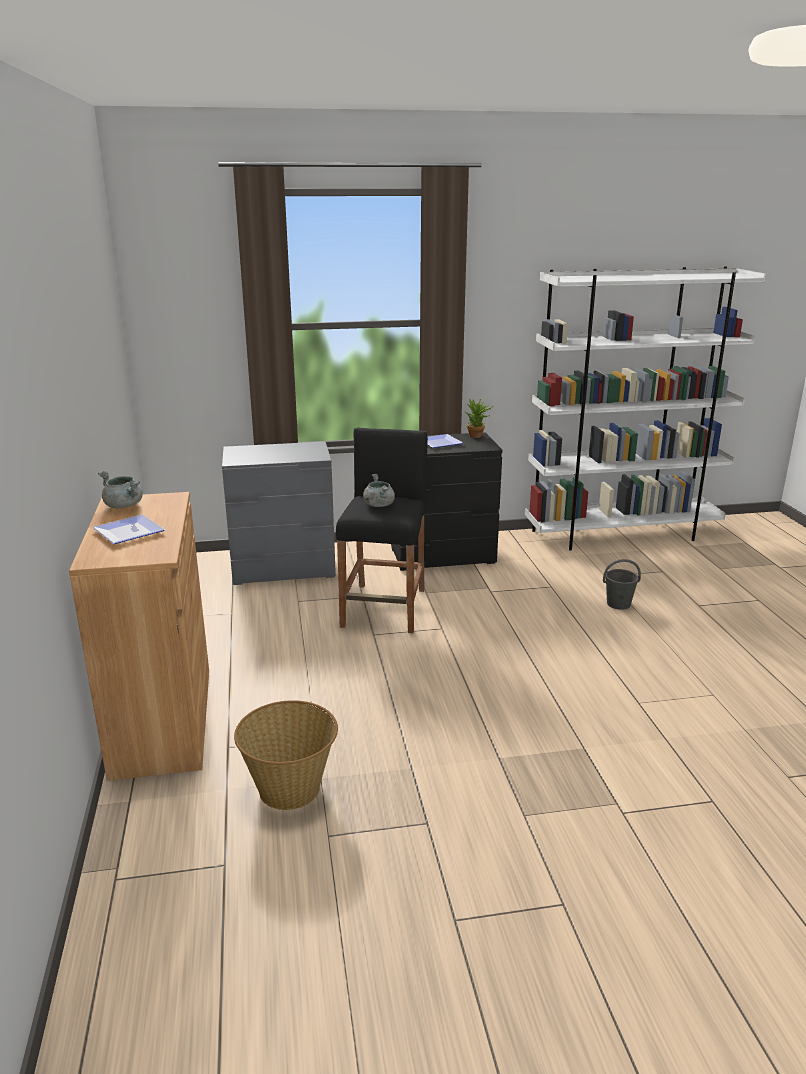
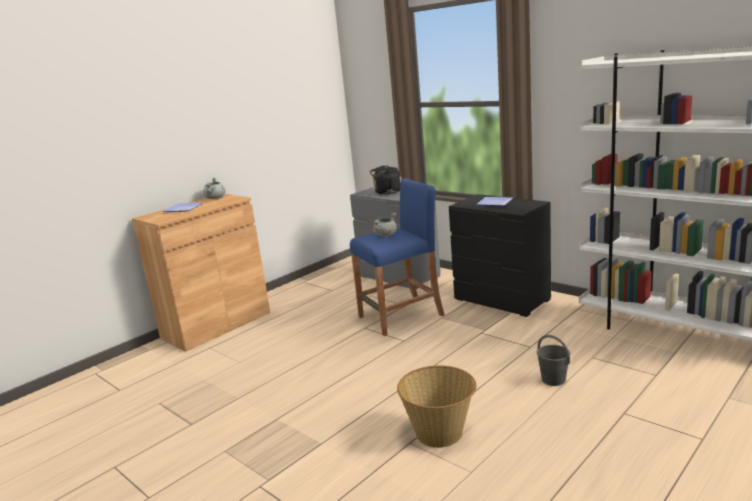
camera: 55 degrees right, 5 degrees down
basket [234,700,338,810] -> basket moved to [397,365,477,448]
black stool [336,428,428,633] -> blue stool [350,178,445,336]
potted plant [465,398,494,438] -> none
none -> black kettle [370,165,401,195]

